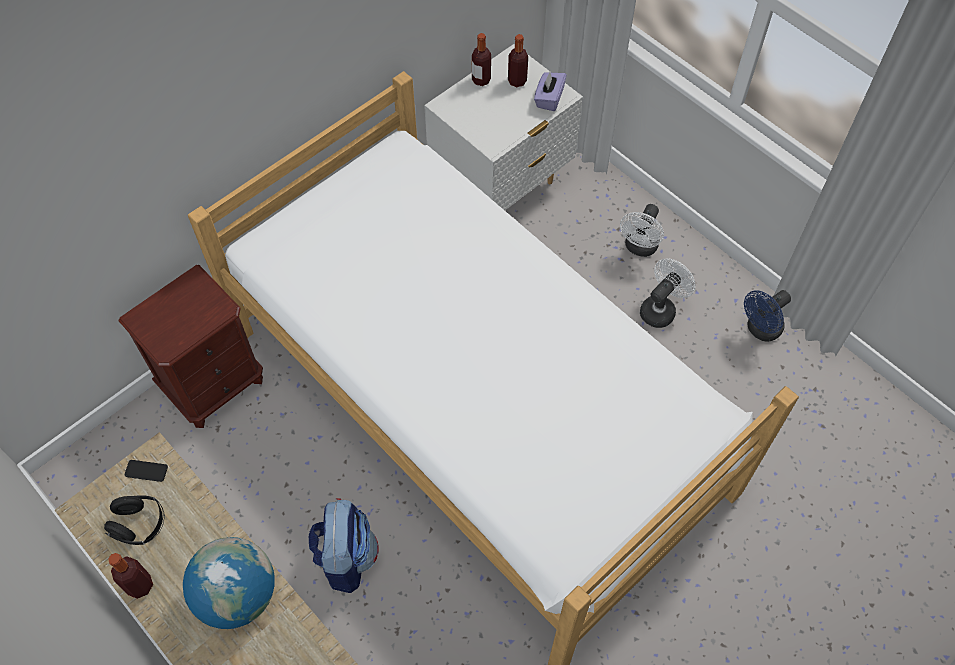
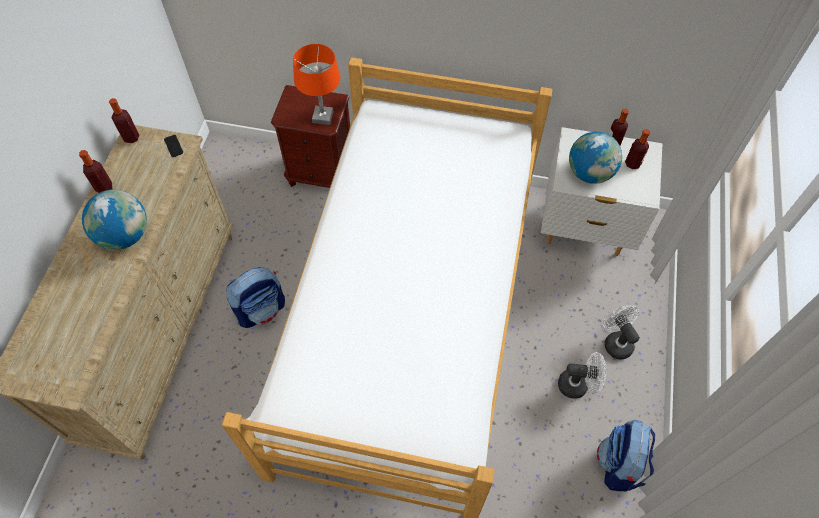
camera: 55 degrees right, 0 degrees up
black headphones [104,495,165,545] -> none
purple tissue box [534,72,567,111] -> none
white fan [620,204,664,257] -> white fan turned 75 degrees clockwise [602,305,640,360]
blue fan [744,290,791,341] -> backpack [597,420,655,491]
none -> bottle [109,98,140,144]
none -> orange table lamp [293,44,340,125]
none -> globe [569,131,622,184]

